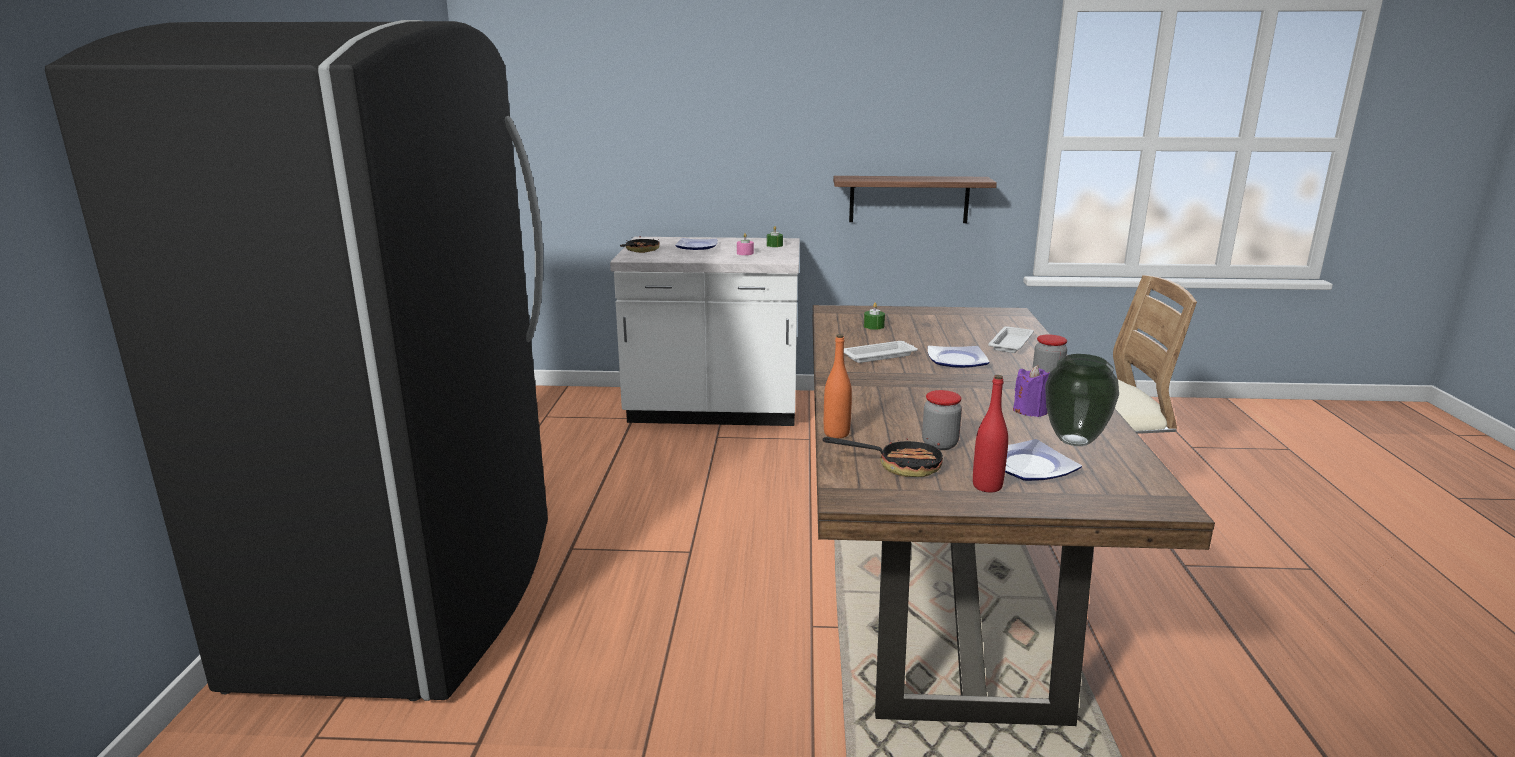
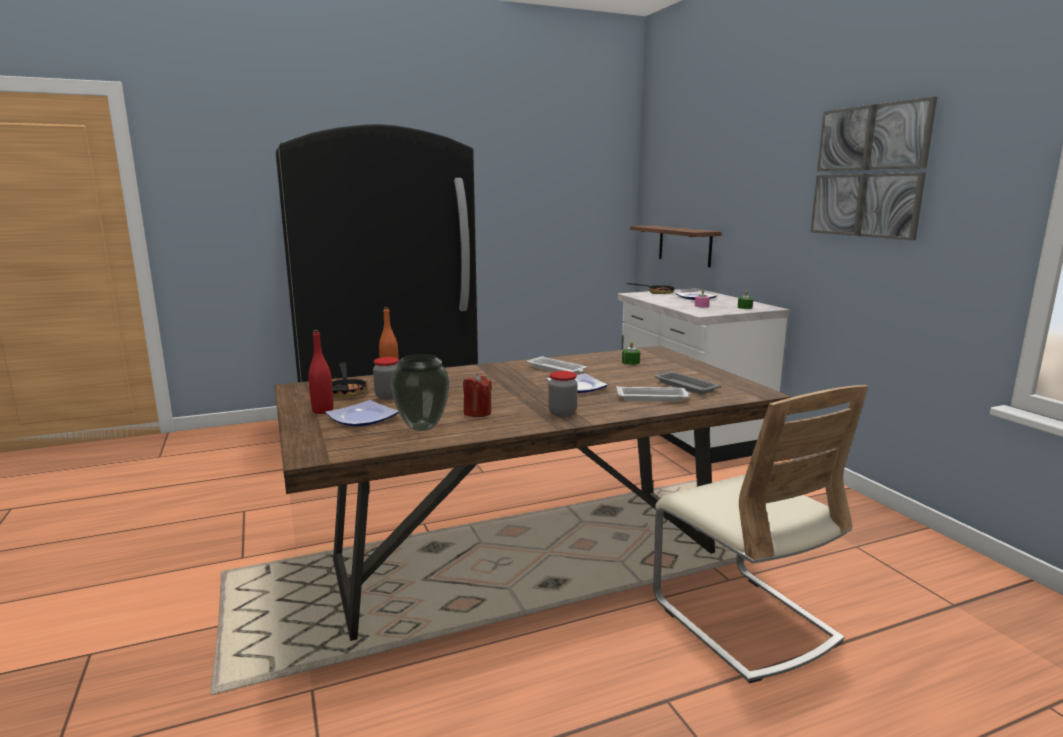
camera: 65 degrees right, 5 degrees down
shelf [833,176,997,223] -> shelf moved to [630,225,722,267]
purple candle [1013,365,1050,417] -> red candle [463,373,492,417]
none -> grey tray [654,372,721,395]
none -> picture [811,97,937,240]

